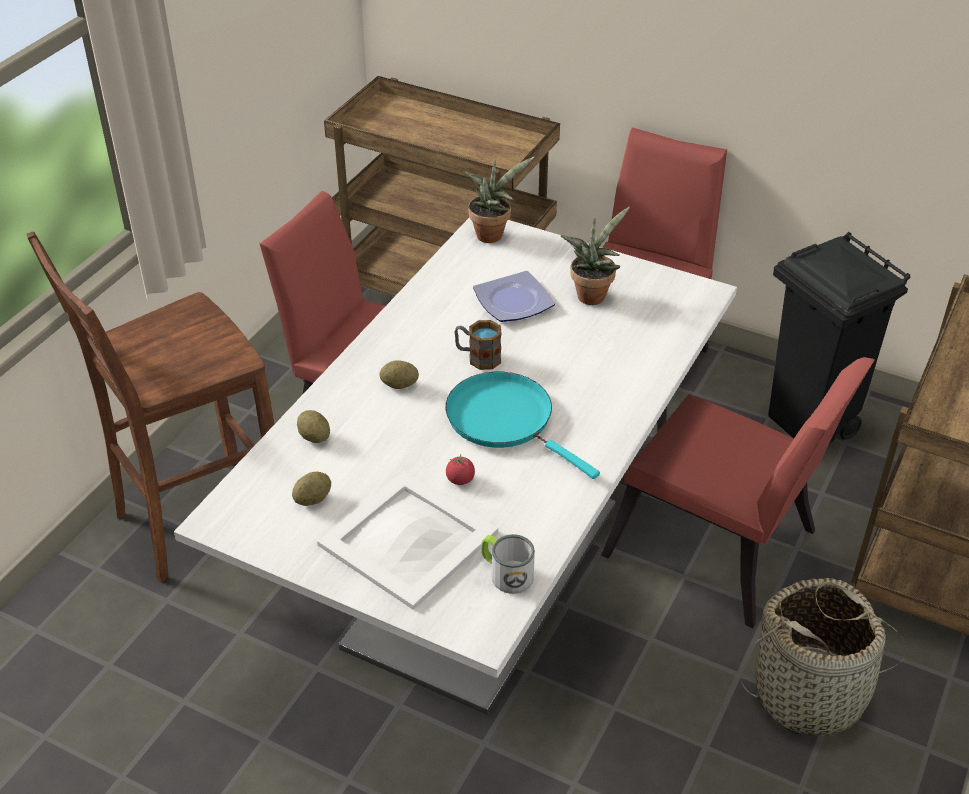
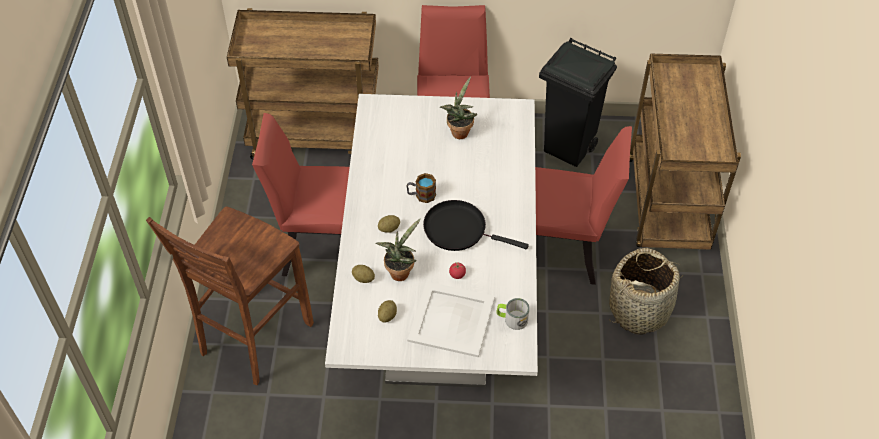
camera: 25 degrees left, 10 degrees up
turquoise frying pan [445,372,600,479] -> black frying pan [423,200,529,251]
potted plant [463,157,534,243] -> potted plant moved to [375,218,421,281]
plate [473,271,555,322] -> none

